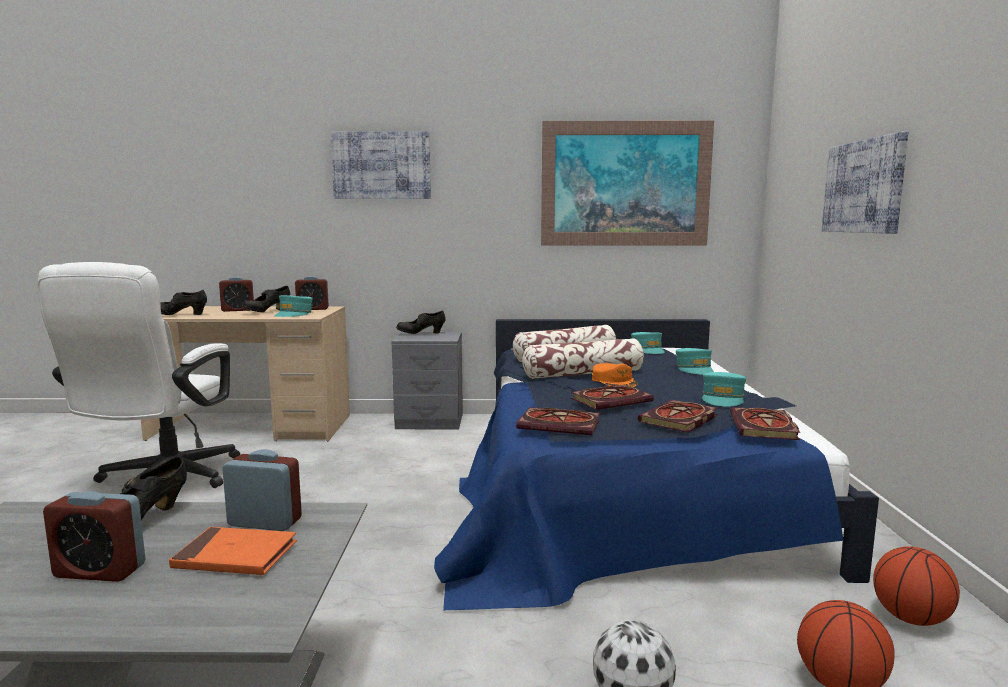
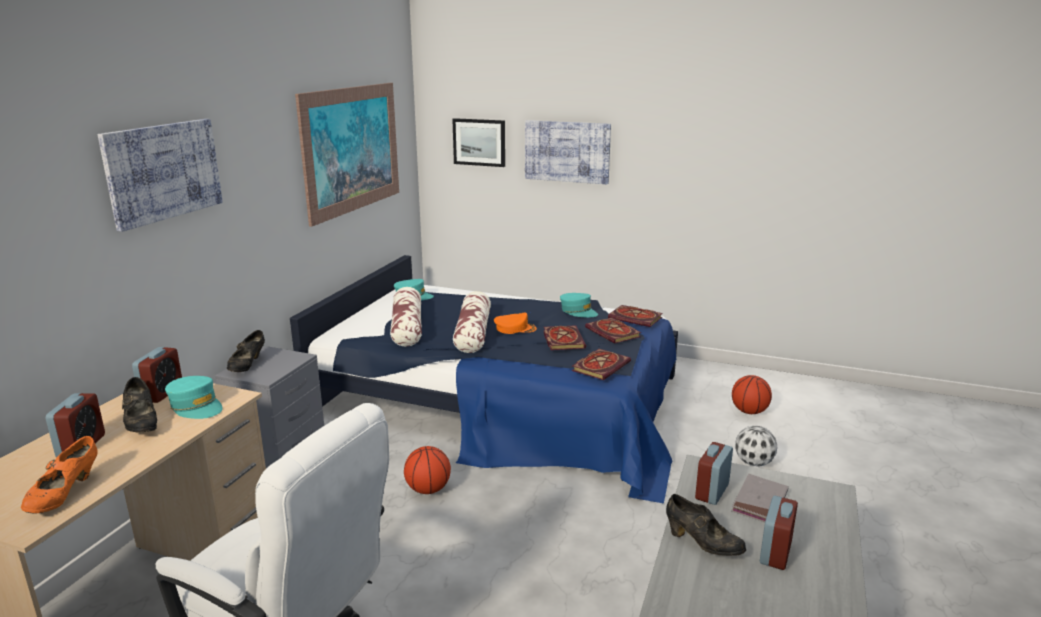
camera: 70 degrees left, 10 degrees up
black shoe [160,290,207,315] -> orange shoe [21,436,98,513]
orange book [169,527,297,575] -> grey book [731,474,789,522]
turquoise cap [676,348,714,375] -> none
basketball [873,546,960,626] -> basketball moved to [404,446,451,494]
none -> picture [452,118,505,167]

